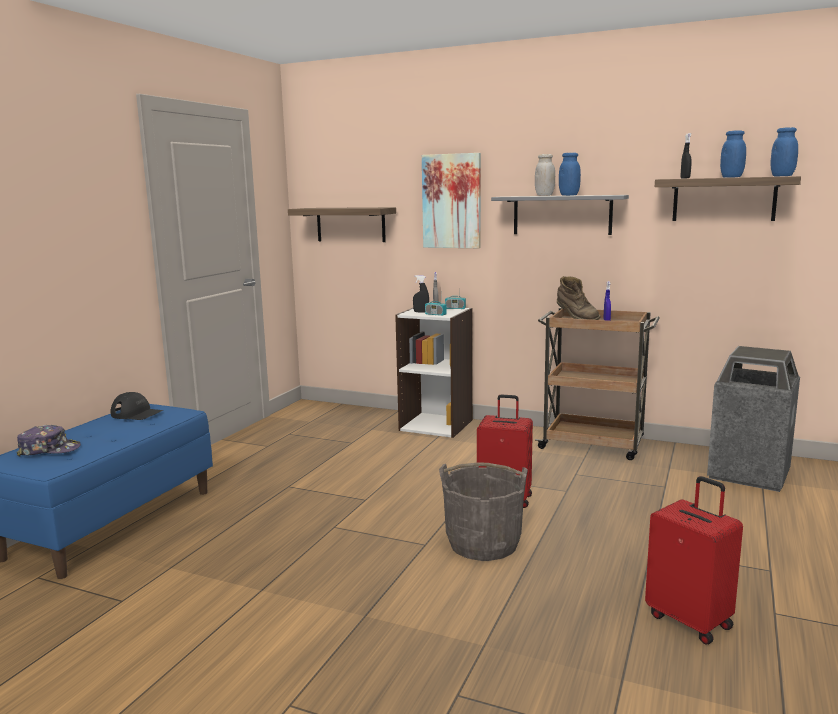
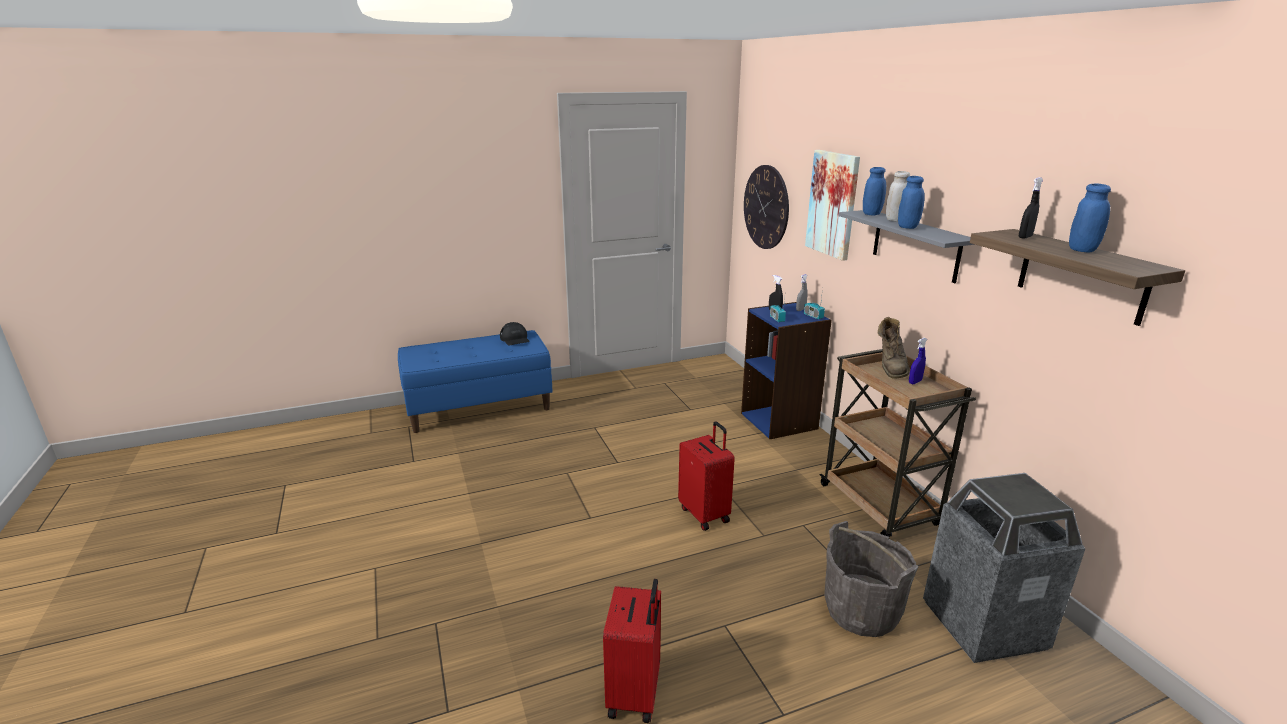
camera: 45 degrees right, 10 degrees up
cap [17,425,81,456] -> none
shelf [288,207,396,242] -> wall clock [744,165,789,249]
white bookcase [395,308,473,438] -> blue bookcase [741,302,832,439]
grey bucket [439,462,528,561] -> grey bucket moved to [824,521,919,637]
blue jar [770,127,798,176] -> blue jar moved to [863,167,886,216]

